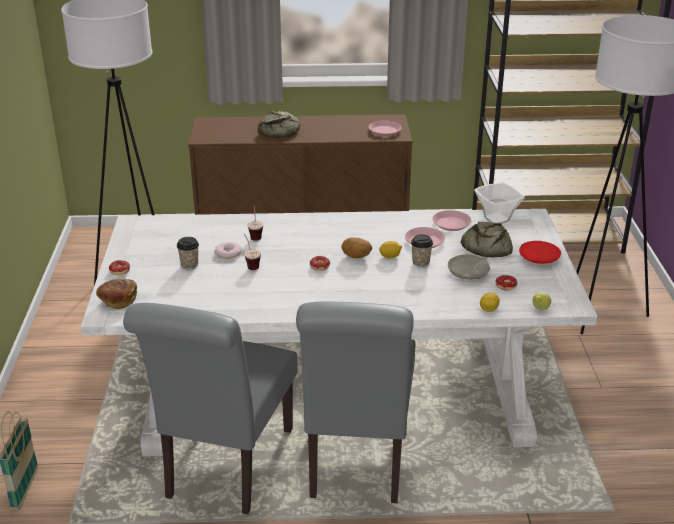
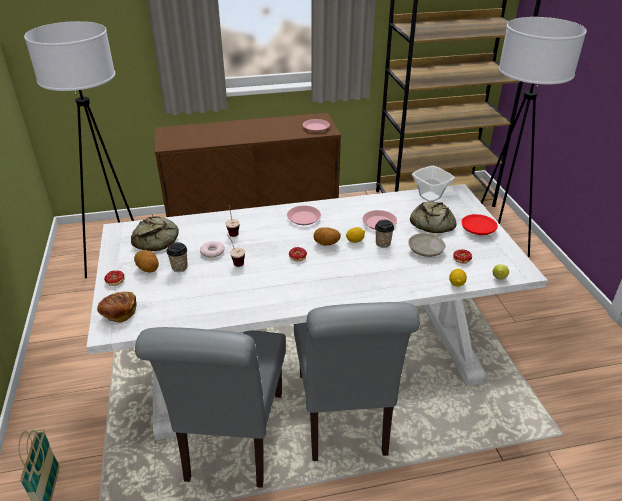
camera: 10 degrees left, 5 degrees up
bread [258,111,300,138] -> bread moved to [131,216,179,251]
pink plate [432,210,472,231] -> pink plate moved to [287,206,321,225]
none -> potato [134,250,159,272]

